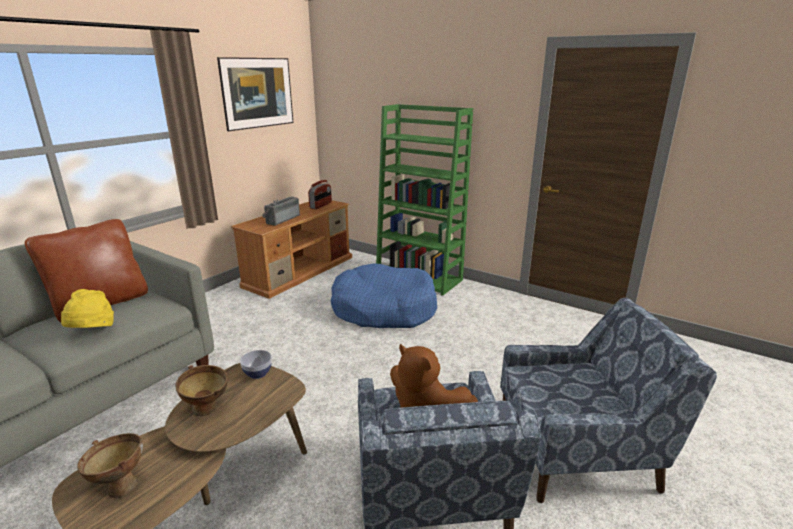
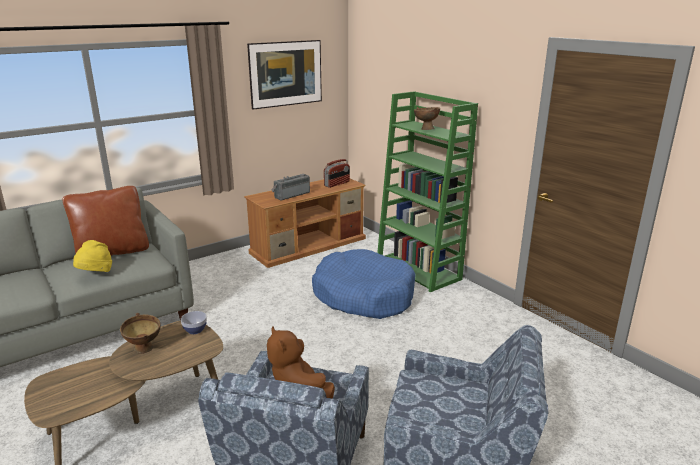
camera: 20 degrees right, 0 degrees up
brown bowl [77,433,143,498] -> brown bowl moved to [414,107,440,130]

